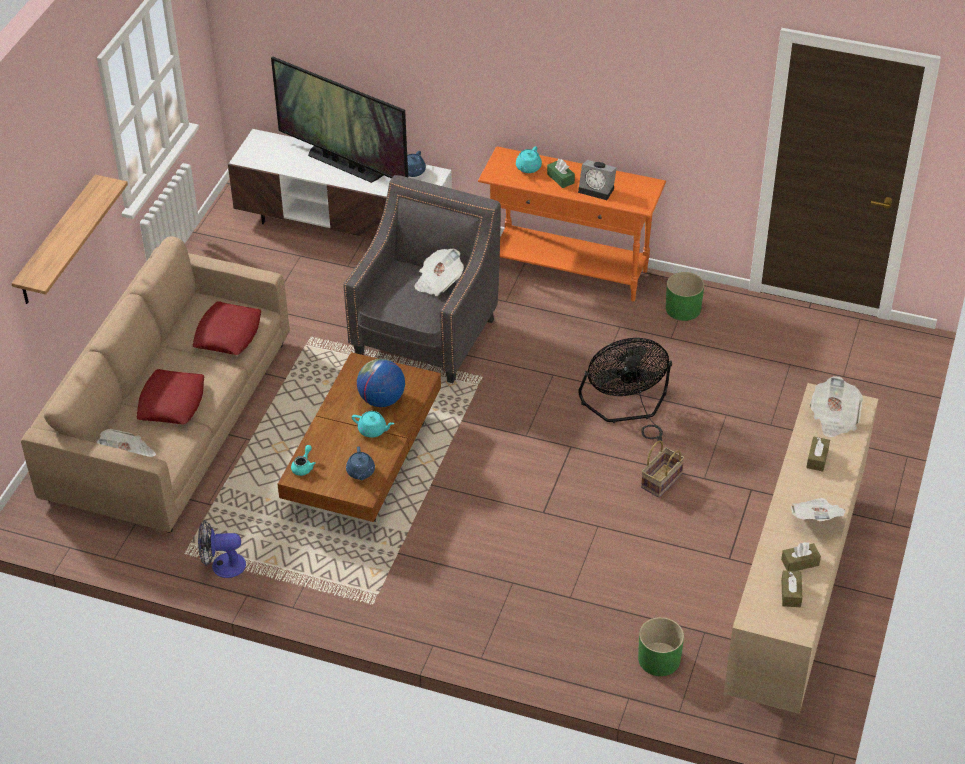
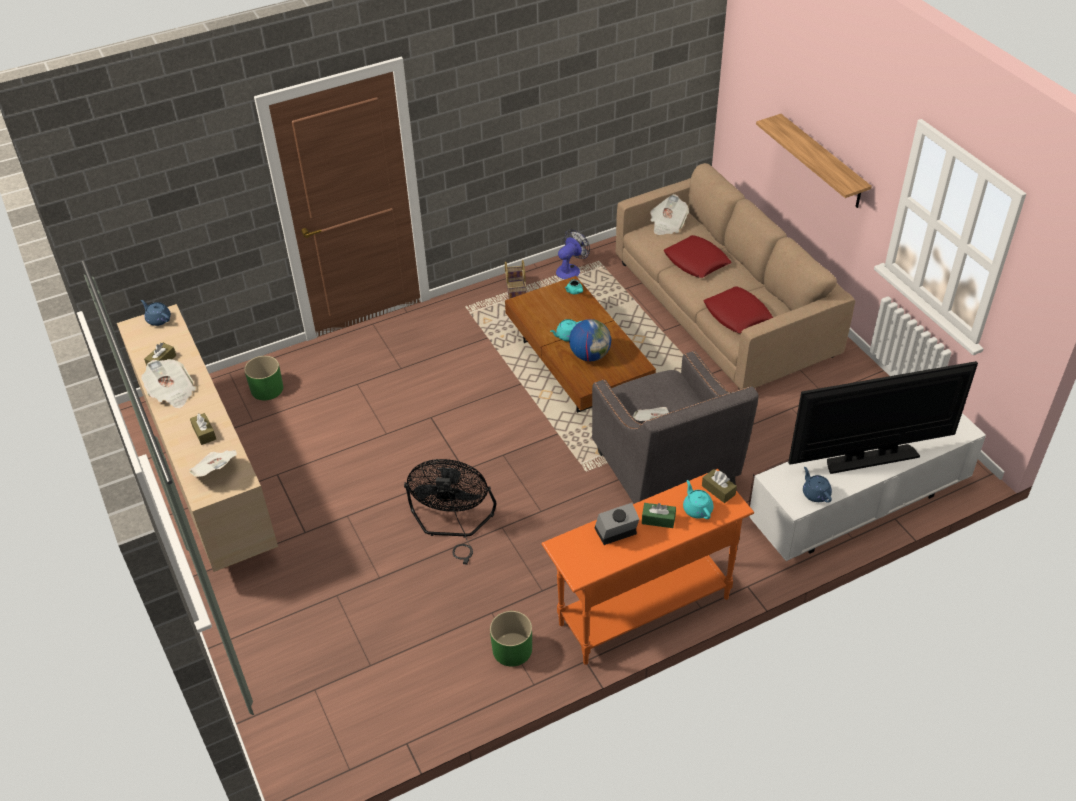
camera: 135 degrees right, 0 degrees up
blue teapot [346,446,375,480] -> blue teapot moved to [141,300,171,326]
black fan [578,338,672,441] -> black fan turned 120 degrees counterclockwise [404,459,496,565]
basket [641,441,685,498] -> basket moved to [505,260,526,299]
brown tissue box [781,570,803,607] -> brown tissue box moved to [702,469,737,503]

